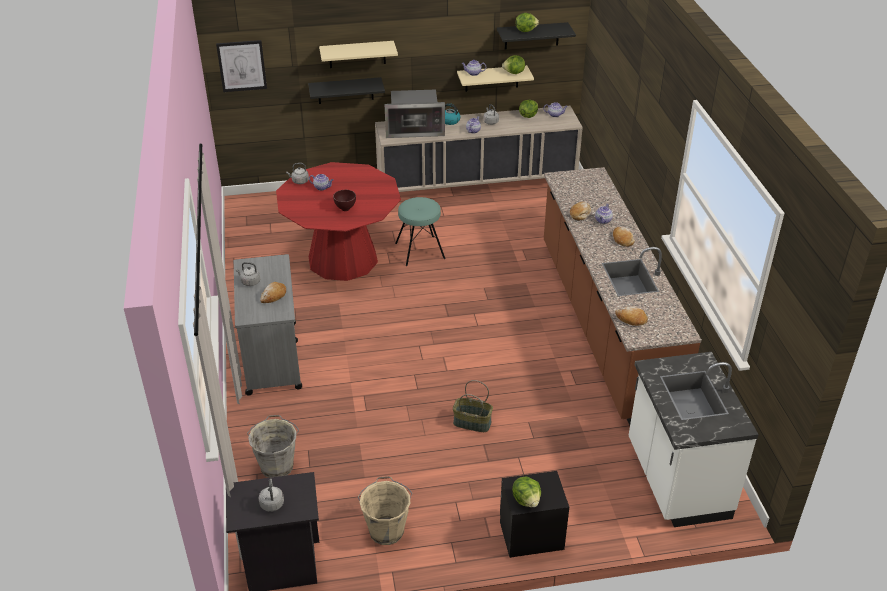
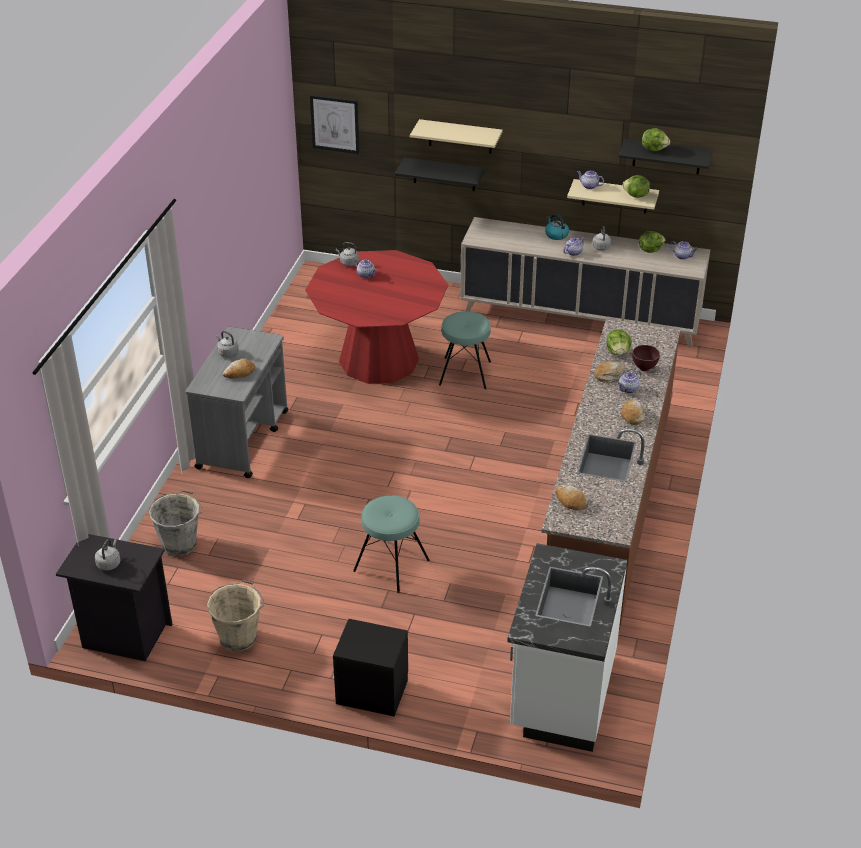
camera: 25 degrees right, 0 degrees up
brown bowl [333,190,356,211] -> brown bowl moved to [632,345,660,371]
microwave [384,90,445,138] -> none
basket [453,380,493,432] -> turquoise stool [353,496,430,593]
lettuce [512,477,541,507] -> lettuce moved to [606,330,632,355]

